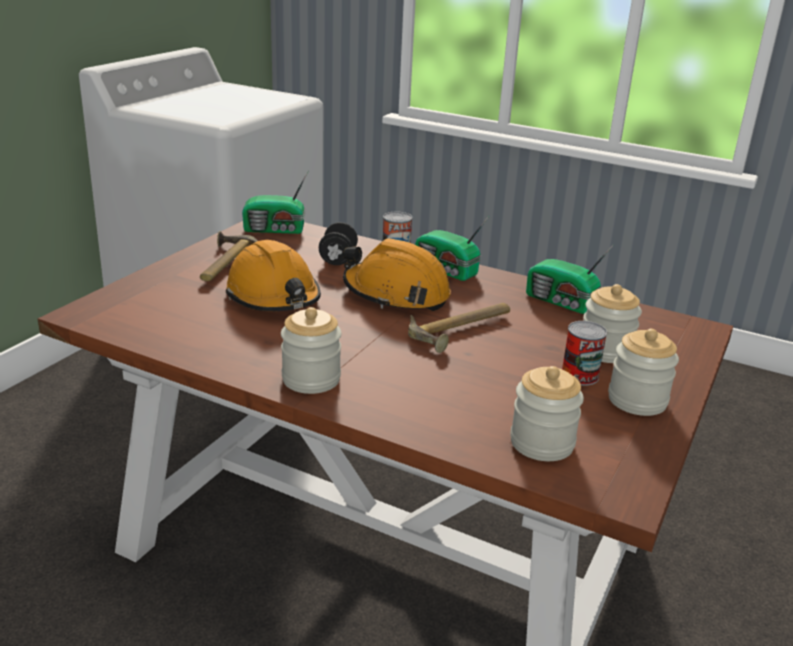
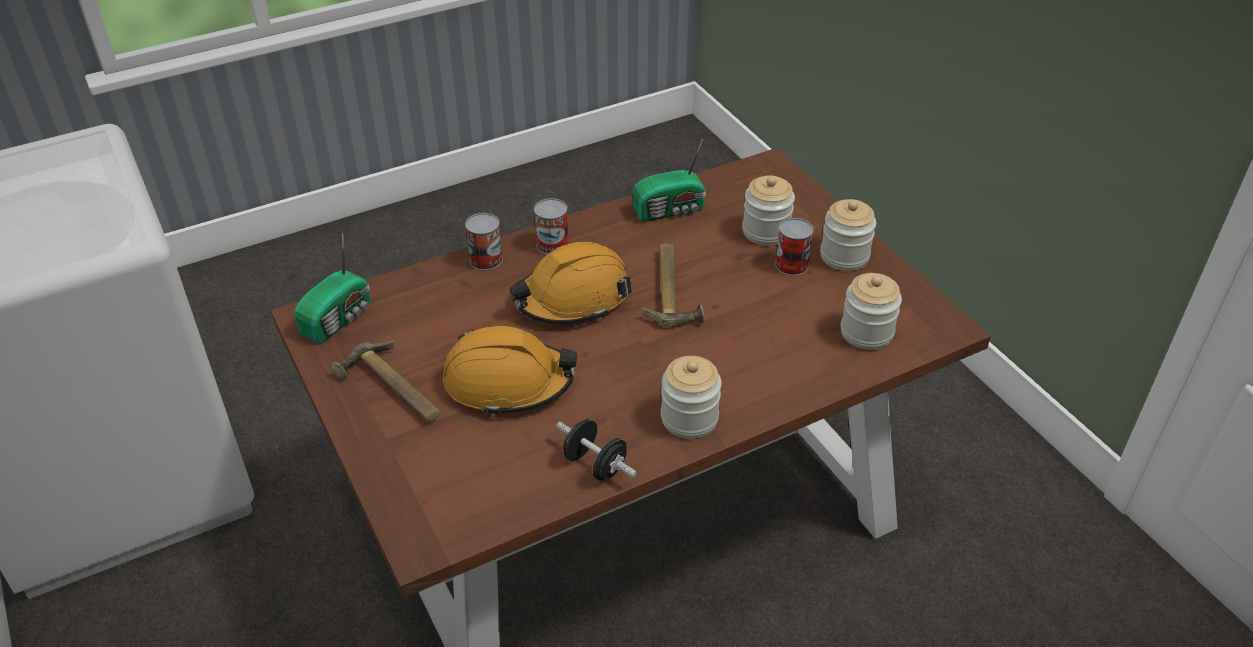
camera: 55 degrees left, 15 degrees up
black dumbbell [319,222,358,265] -> black dumbbell moved to [556,419,637,481]
radio [415,216,489,281] -> can [534,198,569,254]

